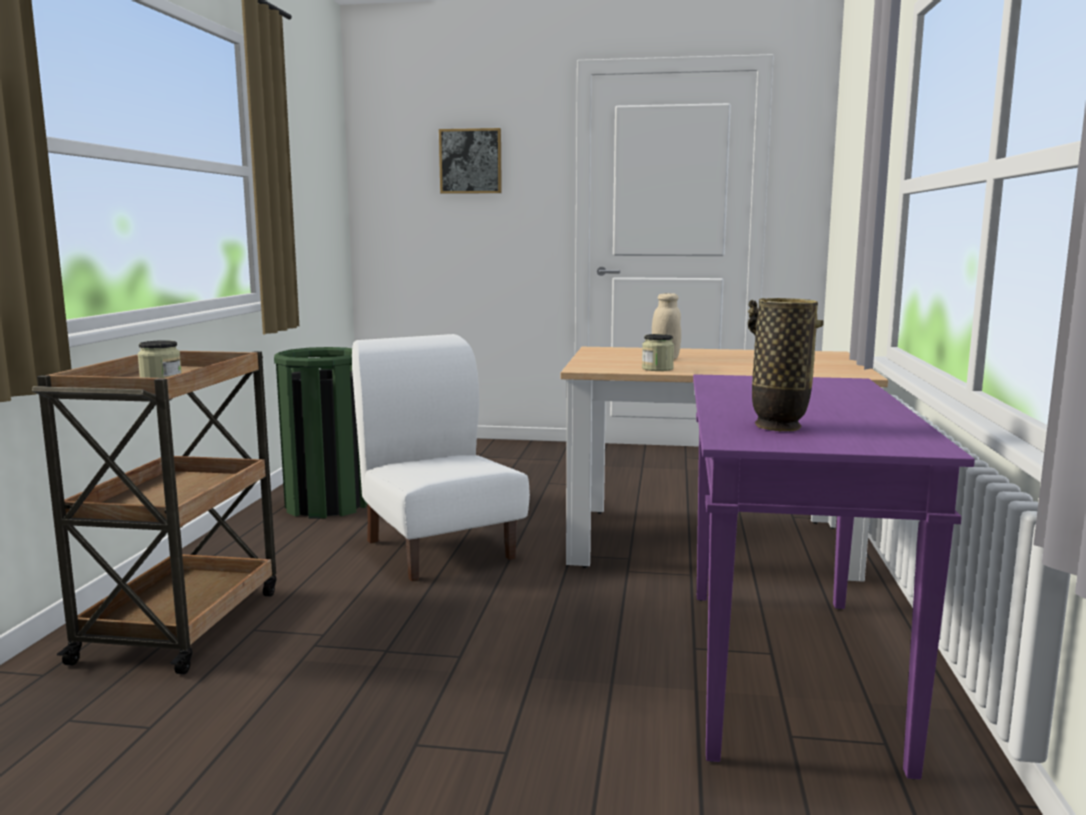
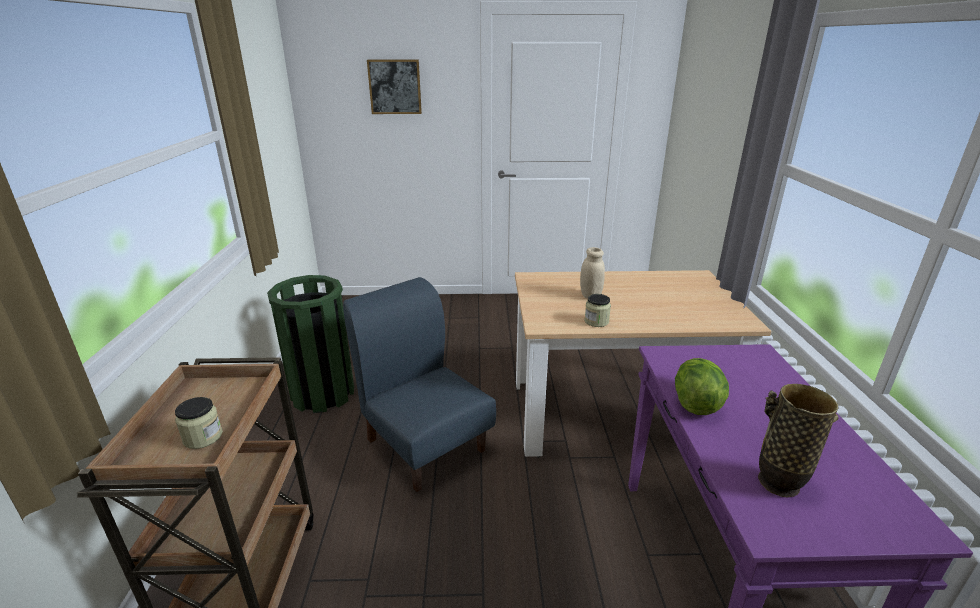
camera: 10 degrees left, 15 degrees up
white chair [352,334,530,581] -> blue chair [343,277,496,492]
none -> lettuce [675,358,729,415]

